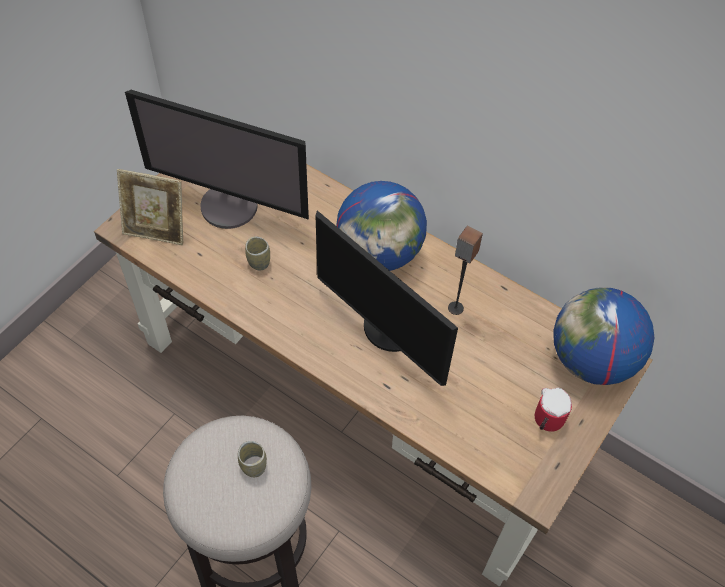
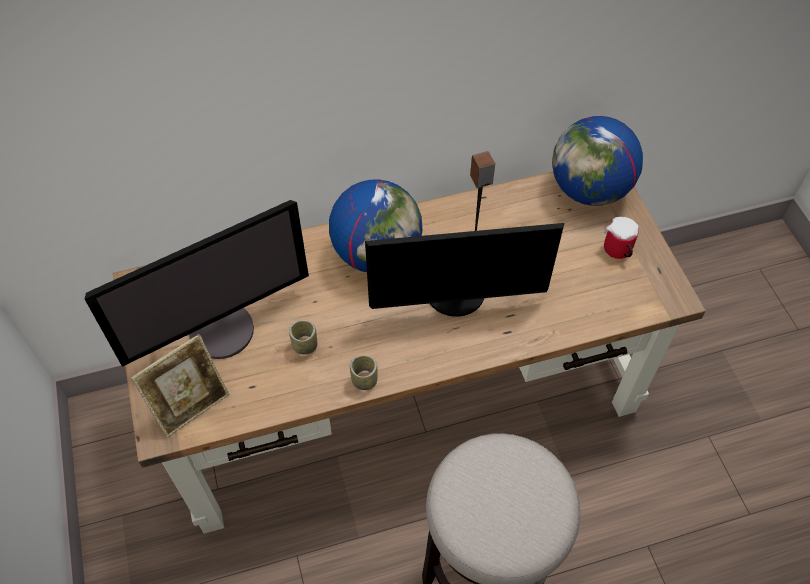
camera: 50 degrees left, 0 degrees up
cup [238,441,267,477] -> cup moved to [350,355,378,390]

